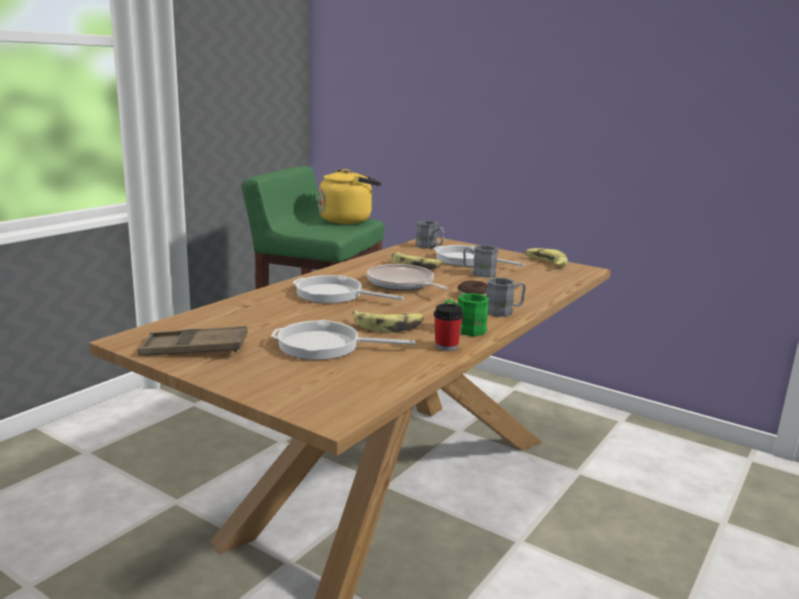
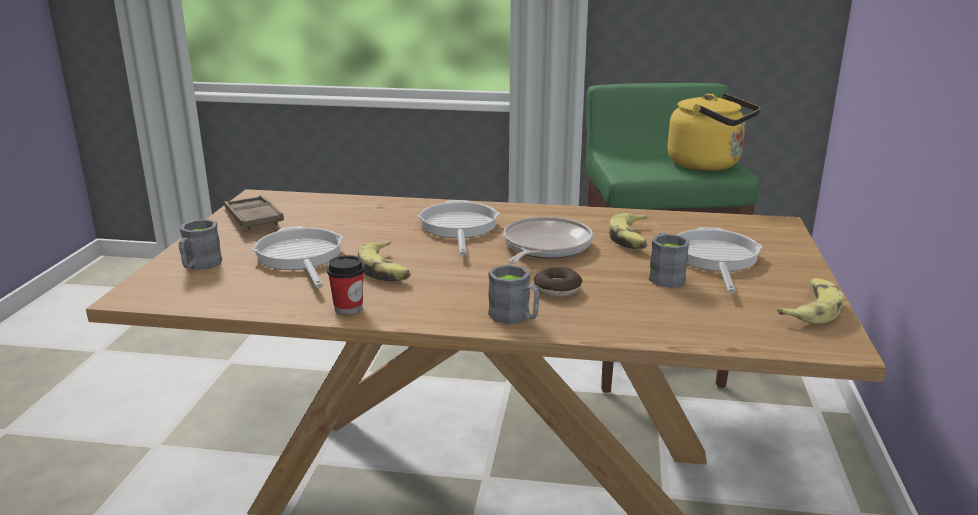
camera: 65 degrees right, 5 degrees up
grey mug [416,221,444,249] -> grey mug moved to [179,219,222,270]
green mug [444,293,489,336] -> none

